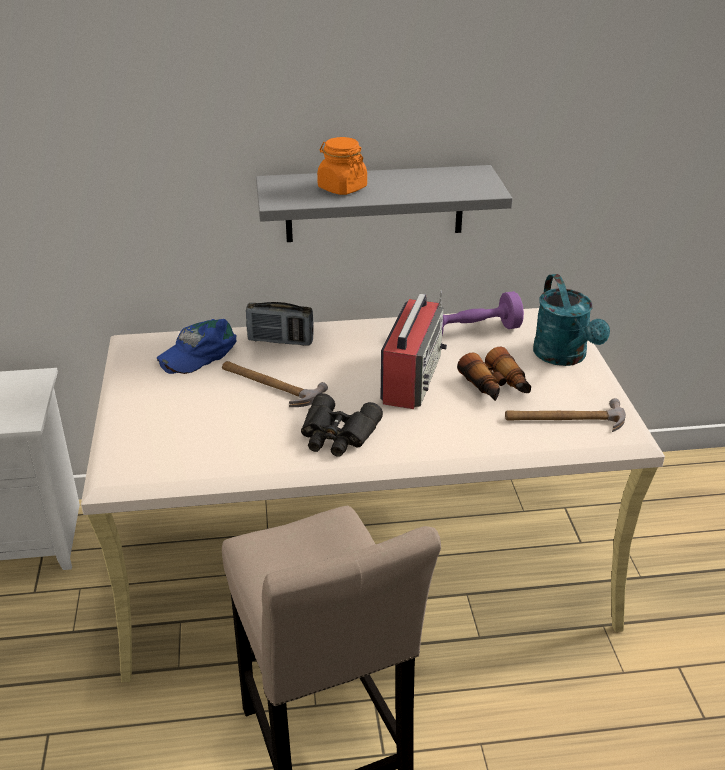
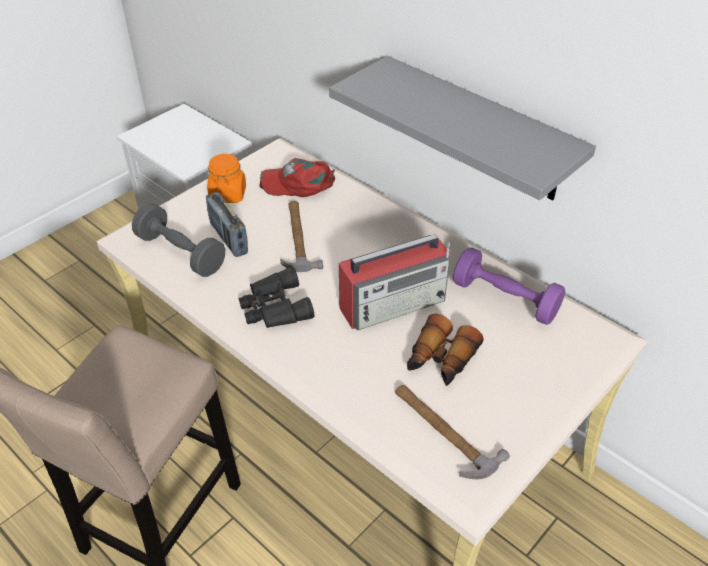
camera: 50 degrees right, 10 degrees up
blue cap [157,319,236,374] -> red cap [259,158,335,197]
radio [246,302,314,346] -> radio moved to [206,192,248,257]
orange jar [317,137,367,195] -> orange jar moved to [207,154,246,203]
turquoise watering can [533,274,610,366] -> none
none -> grey dumbbell [132,203,225,277]

